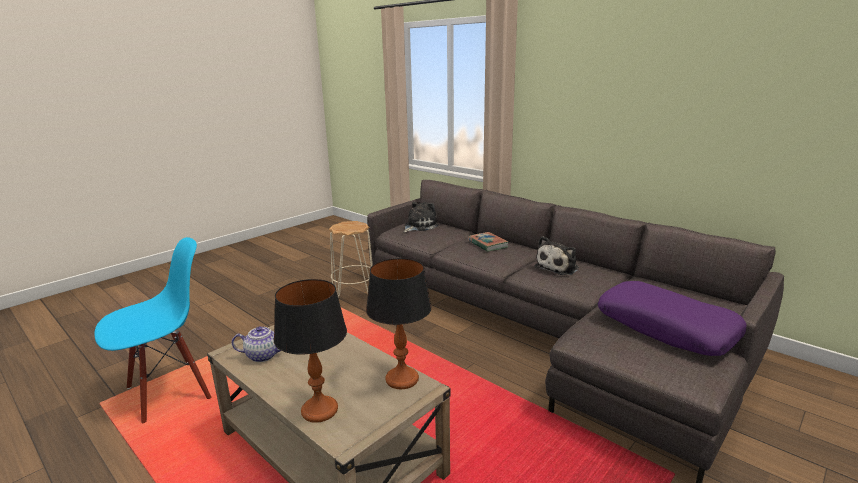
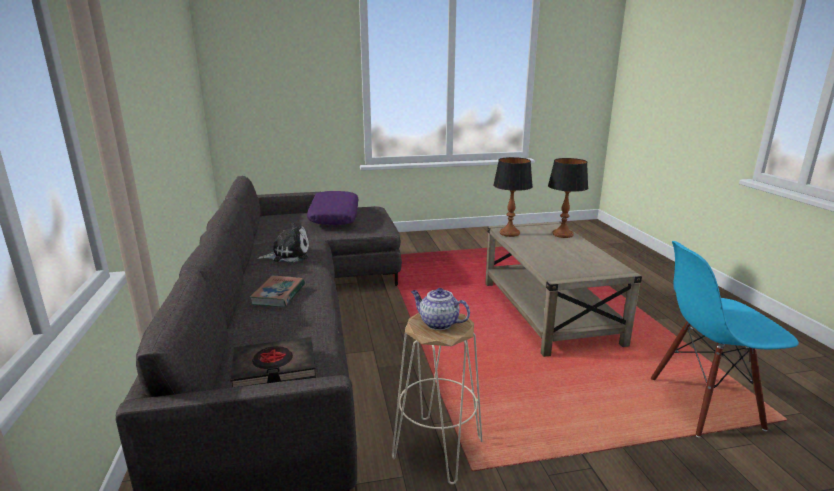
camera: 145 degrees left, 0 degrees up
teapot [232,326,281,362] -> teapot moved to [411,288,470,330]
plush toy [403,202,439,233] -> black book [230,337,316,387]

